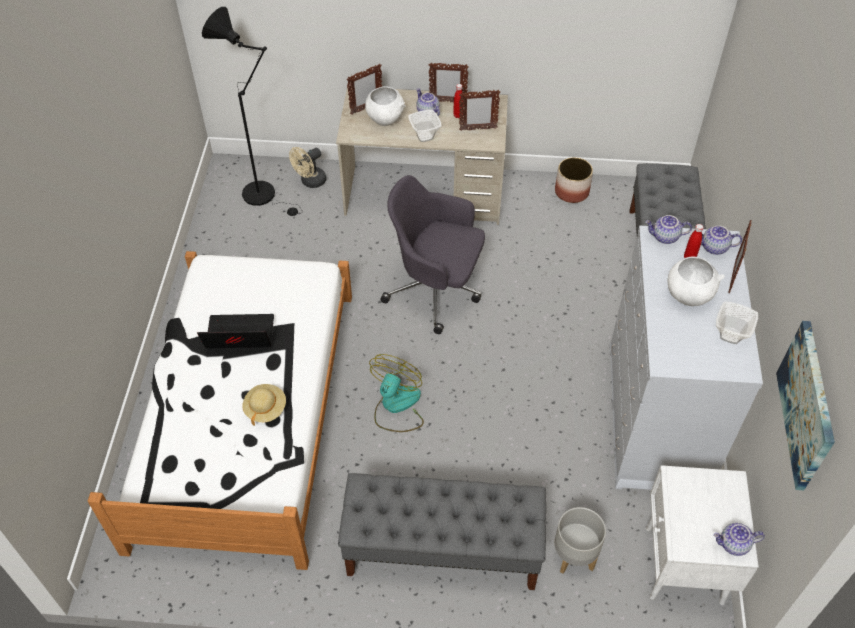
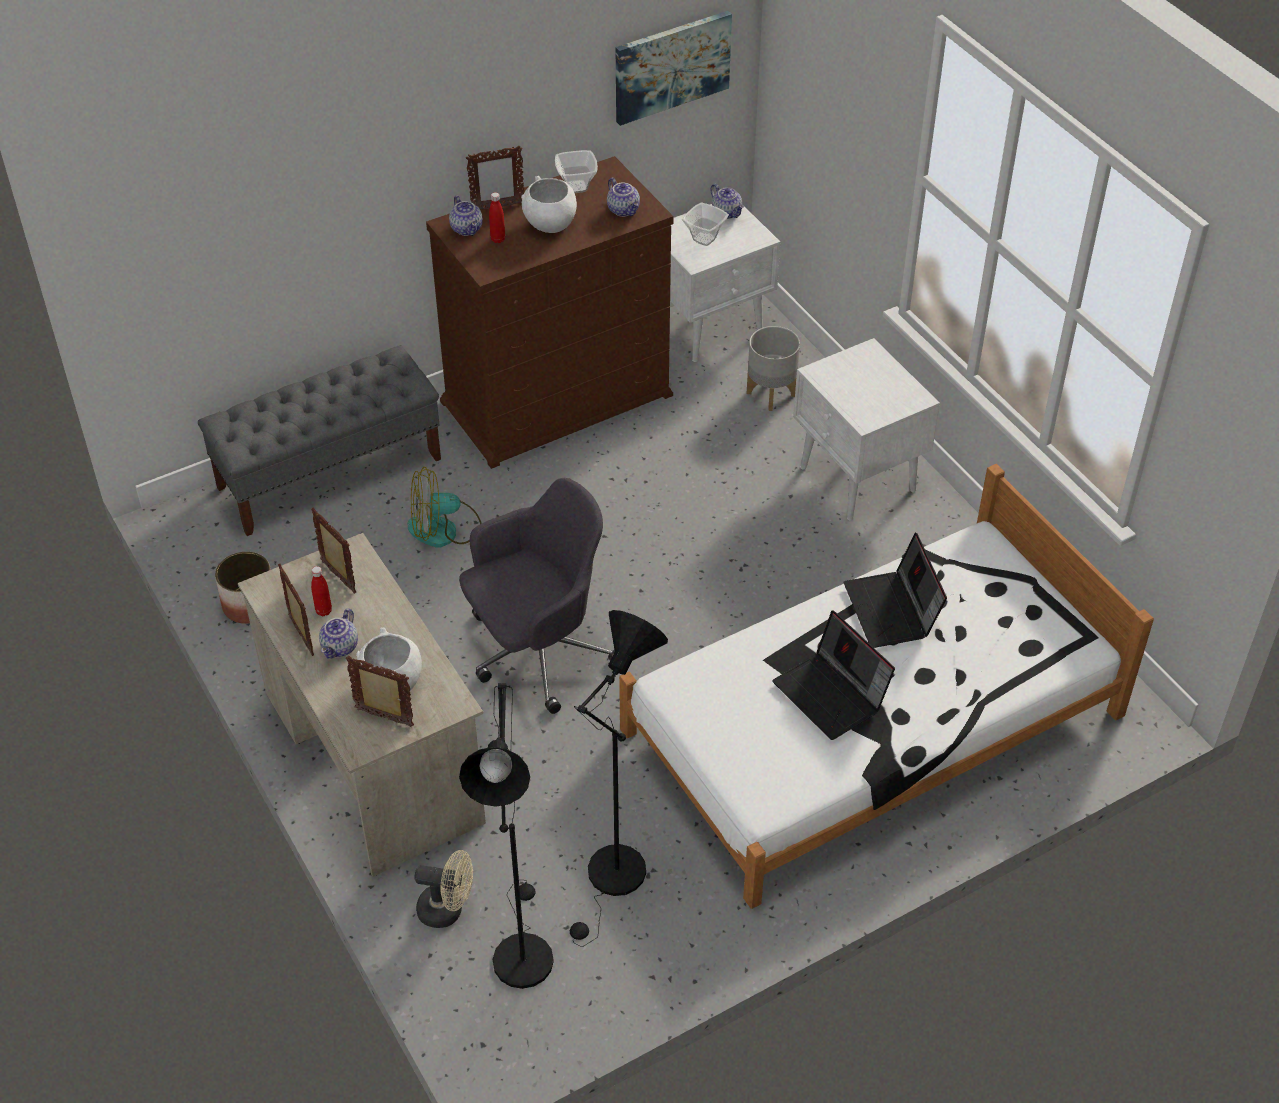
camera: 125 degrees left, 5 degrees down
beige hat [242,384,286,425] -> laptop [843,532,947,648]
grey bench [338,473,546,590] -> white nightstand [793,338,940,521]
fan [369,354,424,432] -> fan moved to [407,467,482,548]
grey office chair [380,175,485,334] -> grey office chair turned 105 degrees counterclockwise [459,478,615,714]
bowl [408,110,442,142] -> bowl moved to [682,202,729,246]
white dresser [609,225,763,490] -> brown dresser [426,156,673,469]
teapot [645,215,692,244] -> teapot moved to [607,178,640,217]
none -> black floor lamp [570,610,668,947]

